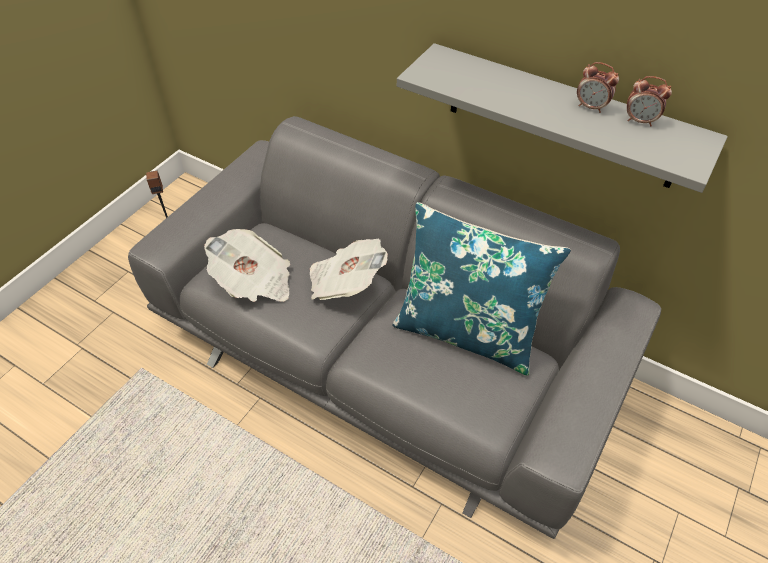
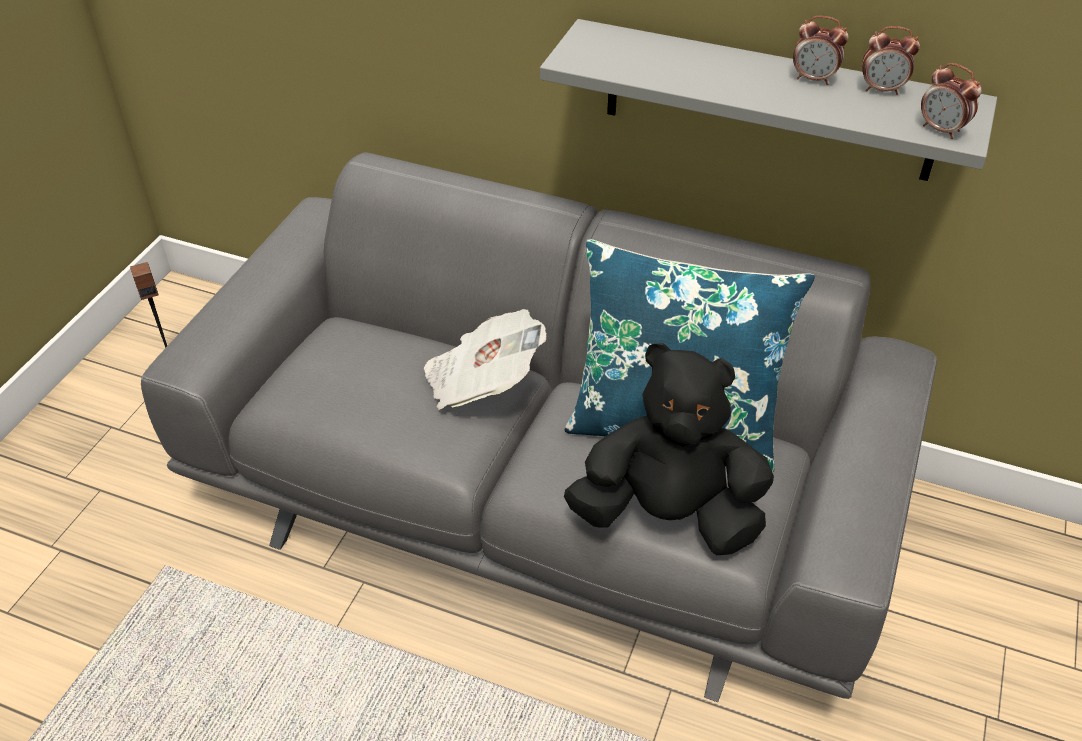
camera: 10 degrees left, 5 degrees down
newspaper [204,229,290,302] -> none
none -> black plush toy [564,343,774,555]
none -> alarm clock [921,63,982,139]

